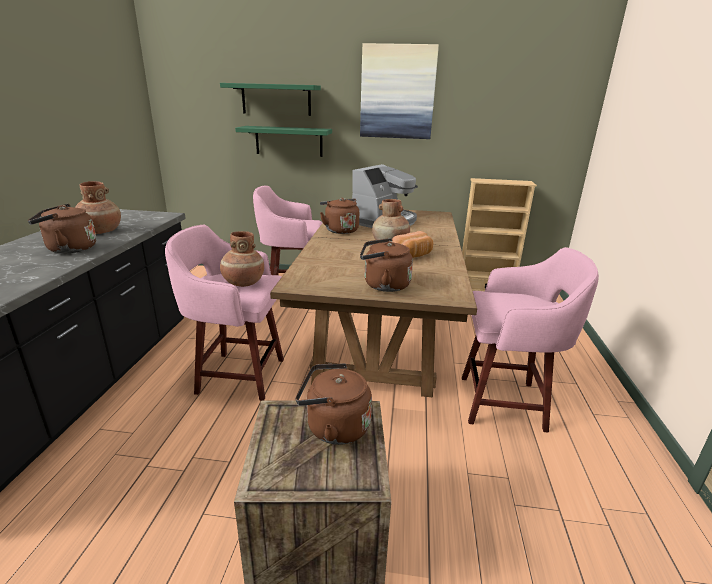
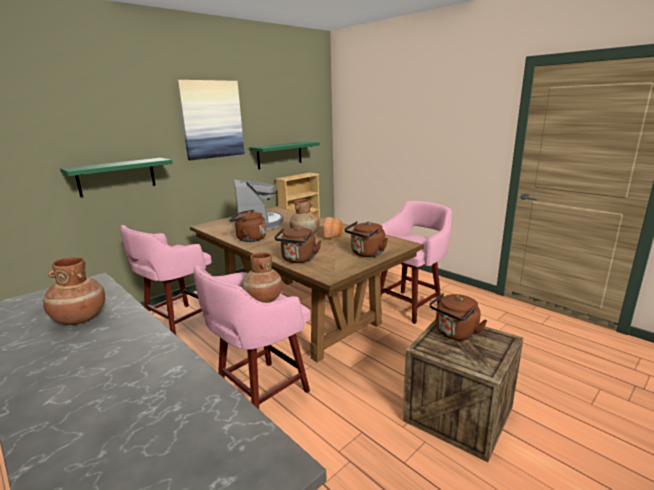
camera: 50 degrees left, 5 degrees down
brown kettle [28,204,96,253] -> brown kettle moved to [274,227,321,263]
green shelf [220,83,321,116] -> green shelf moved to [249,141,320,169]

